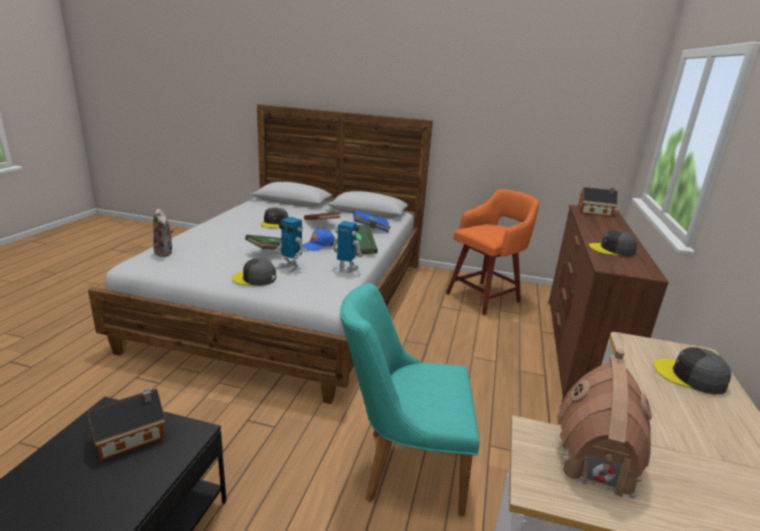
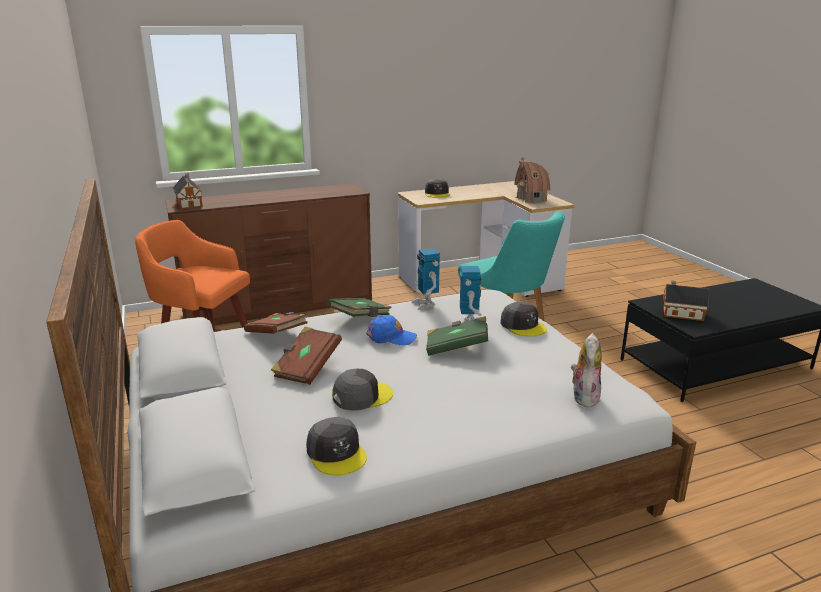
camera: 125 degrees left, 0 degrees up
blue book [353,209,391,233] -> brown book [244,312,308,334]
grey cap [589,230,637,256] -> grey cap moved to [306,417,367,475]

